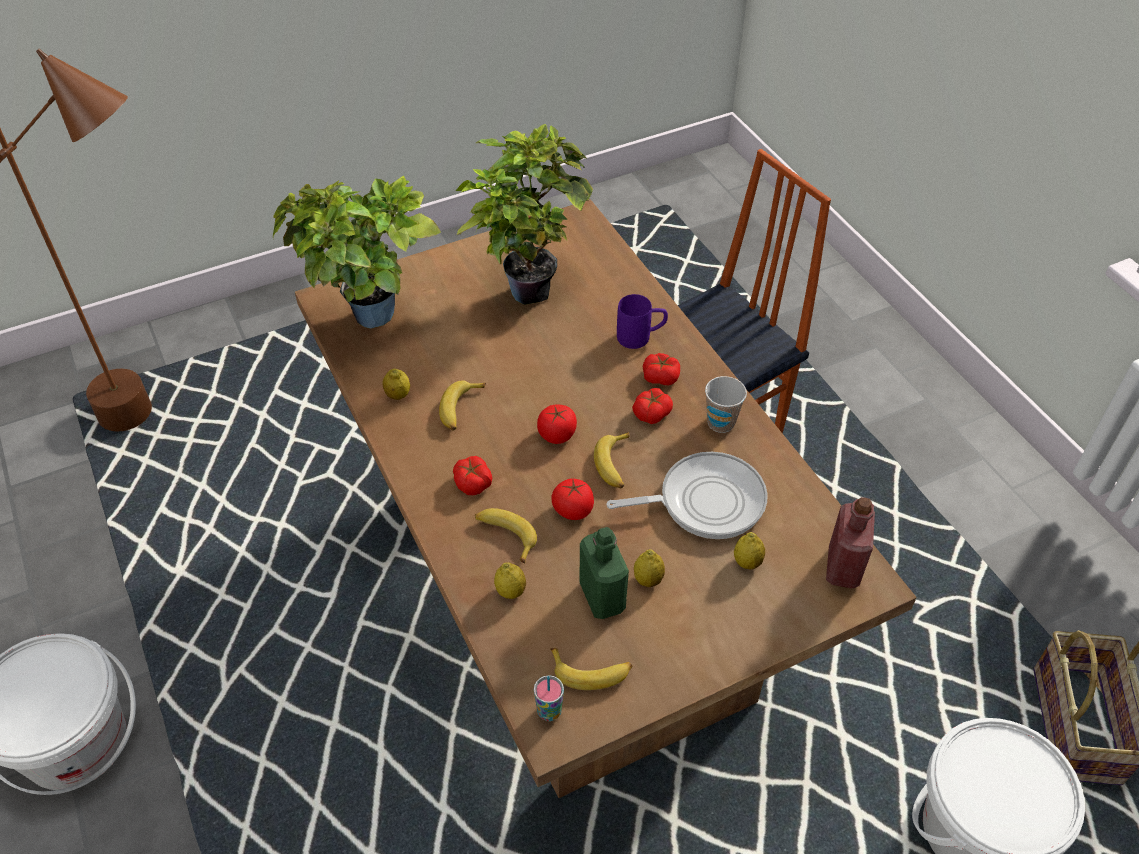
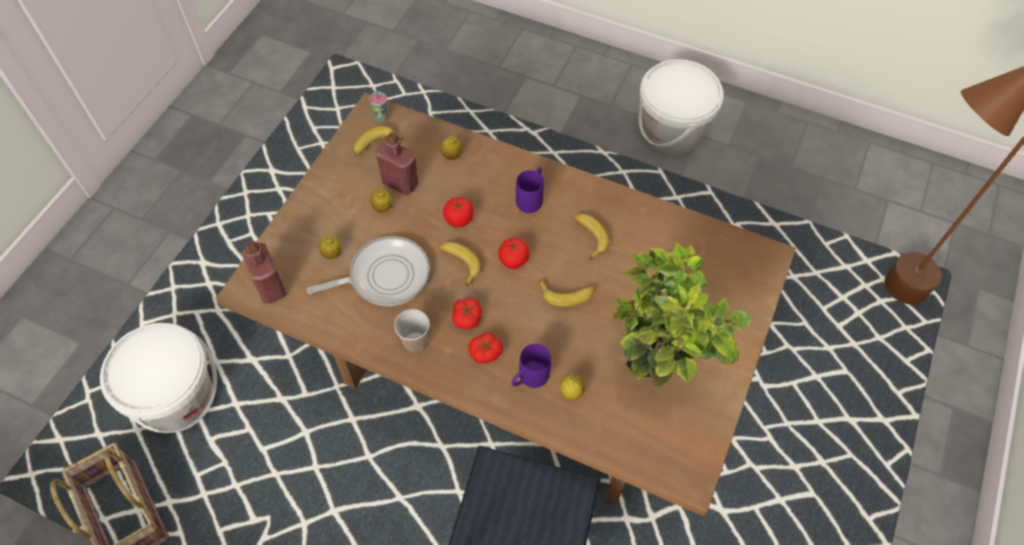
camera: 140 degrees right, 10 degrees up
potted plant [273,176,441,329] -> none
lemon [383,368,410,400] -> lemon moved to [560,374,585,400]
tomato [453,456,493,495] -> purple mug [516,166,544,213]
banana [475,508,537,564] -> banana moved to [538,280,595,307]
green bottle [579,527,629,619] -> red bottle [376,132,418,195]
frying pan [607,452,767,539] -> frying pan turned 150 degrees counterclockwise [307,236,429,306]

